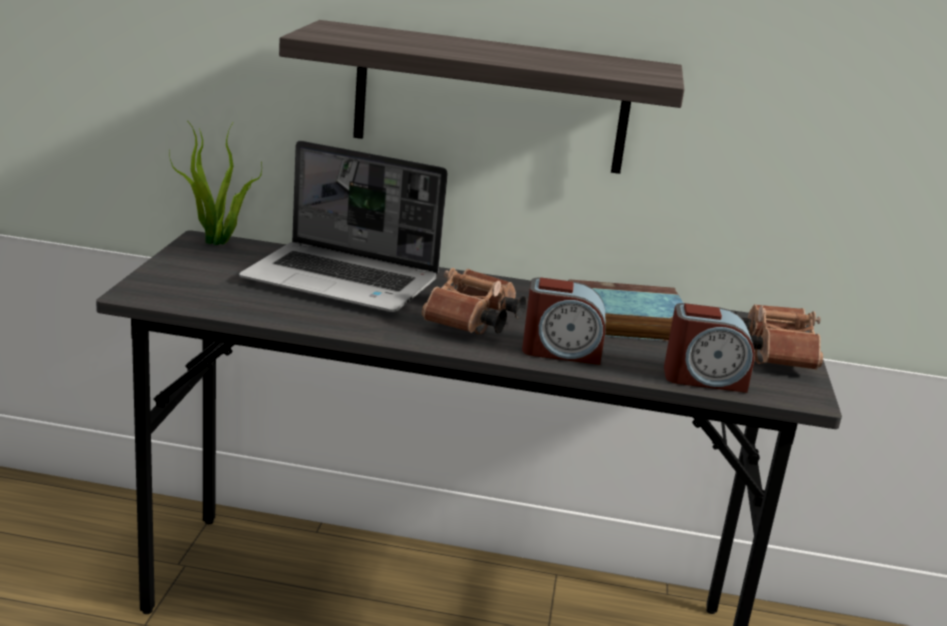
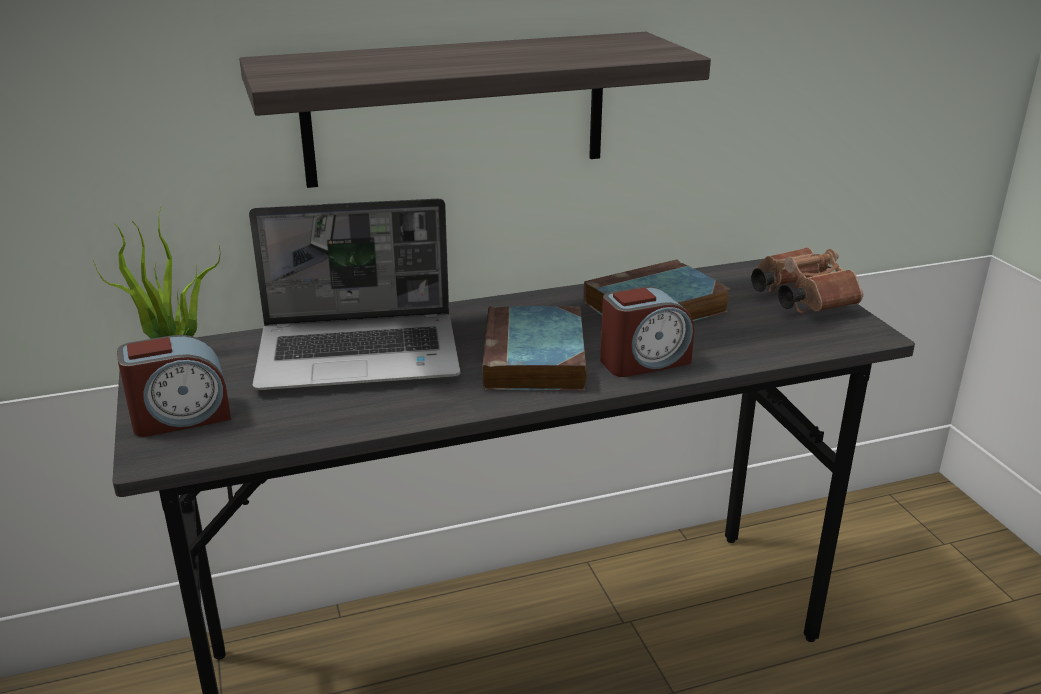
camera: 25 degrees left, 5 degrees up
brown binoculars [422,268,526,334] -> book [482,306,587,391]
alarm clock [664,303,755,393] -> alarm clock moved to [117,335,231,437]

